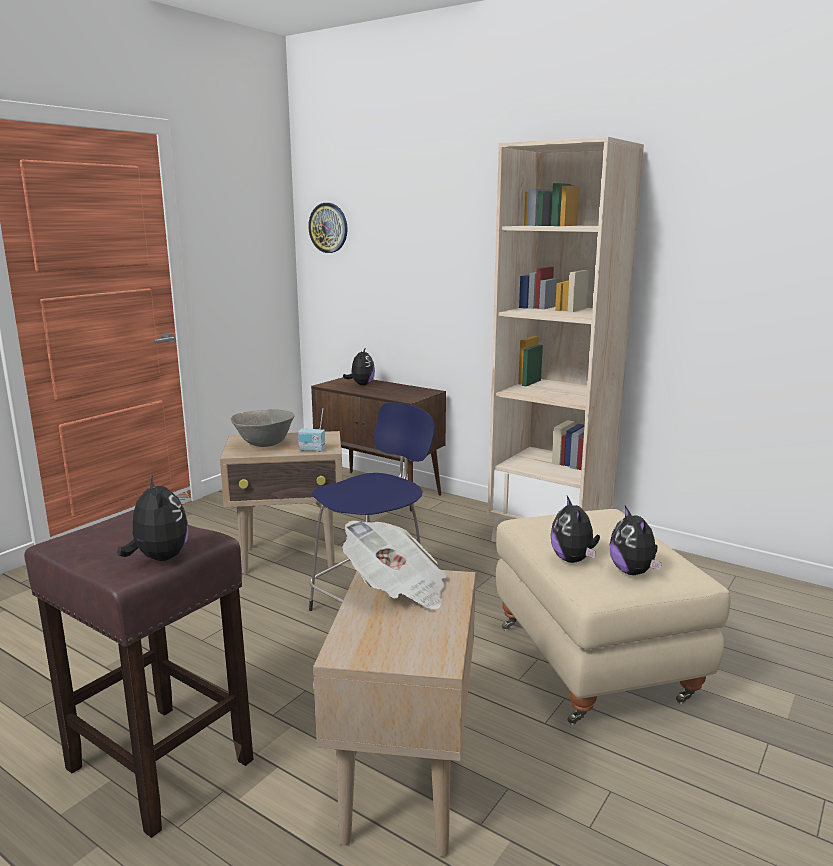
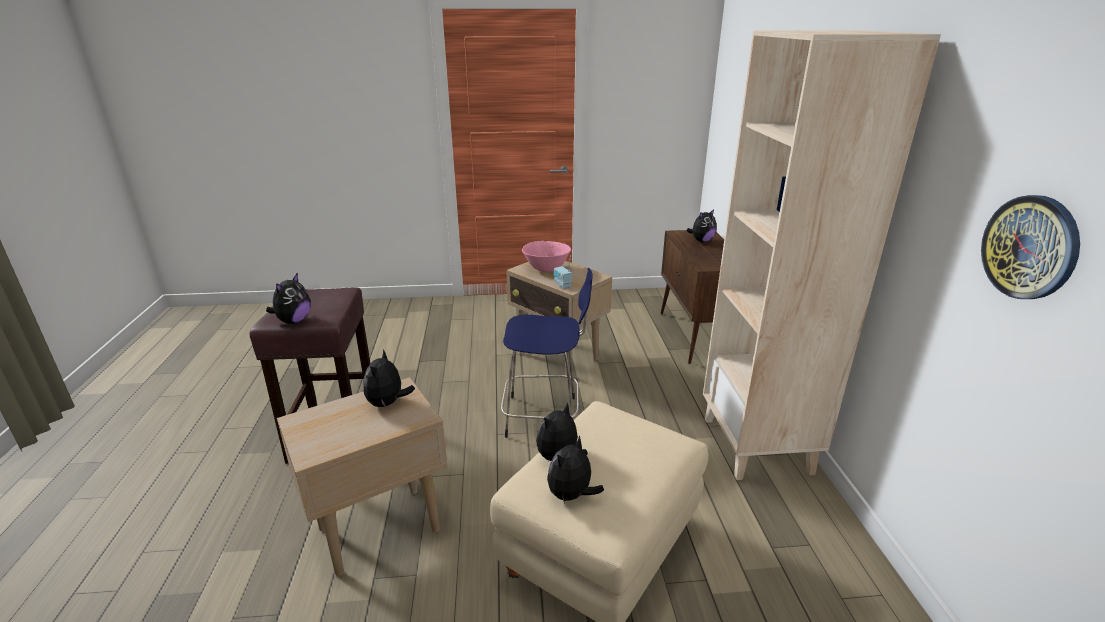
camera: 50 degrees right, 10 degrees up
grey bowl [230,409,294,447] -> pink bowl [522,241,571,272]
wall clock [308,203,348,253] -> wall clock moved to [981,195,1080,299]
newspaper [342,520,447,610] -> plush toy [363,349,415,407]

